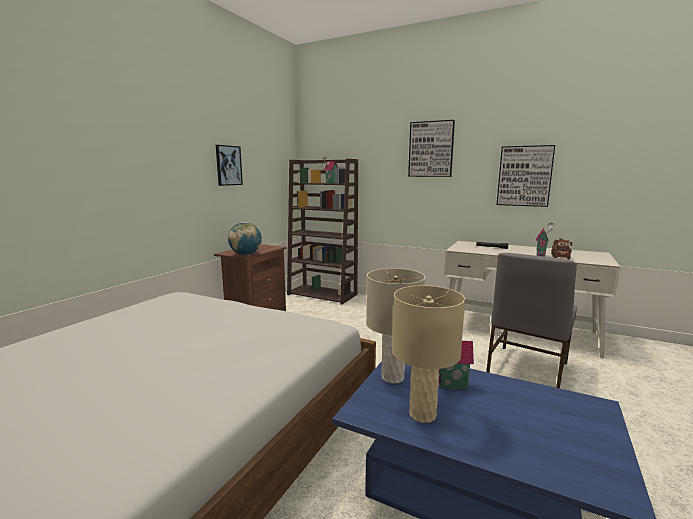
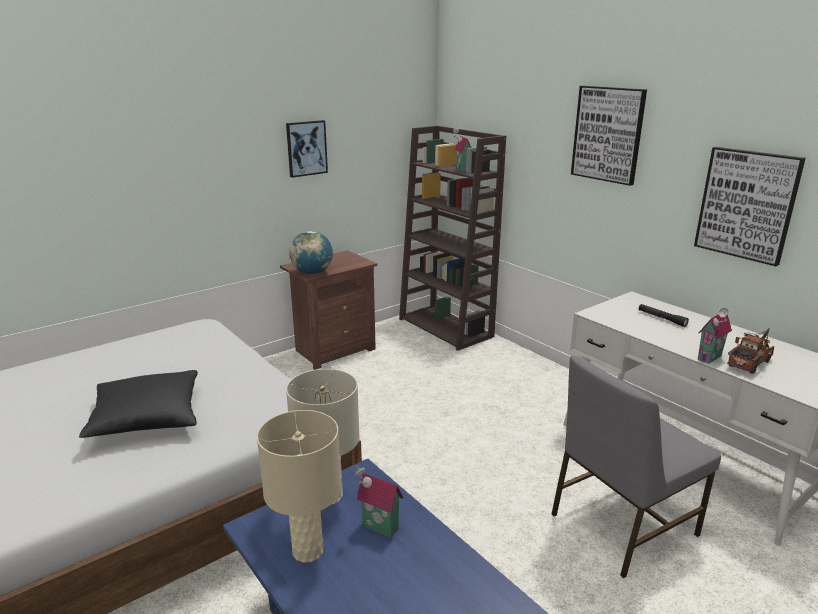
camera: 25 degrees right, 10 degrees up
none -> black pillow [79,370,198,438]

